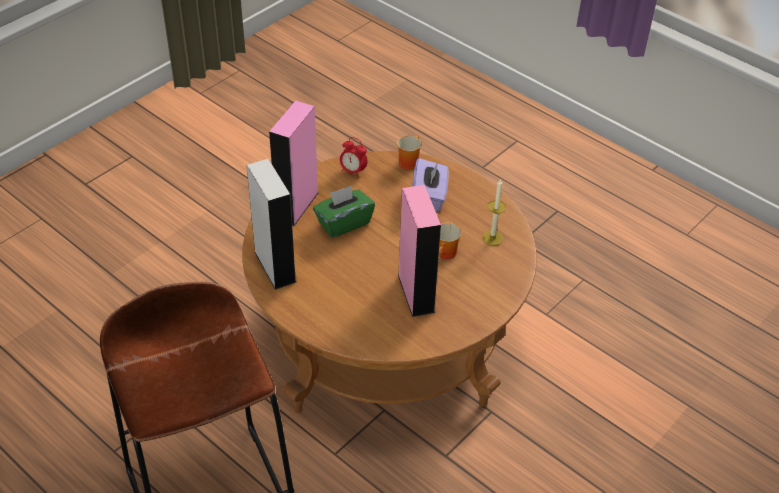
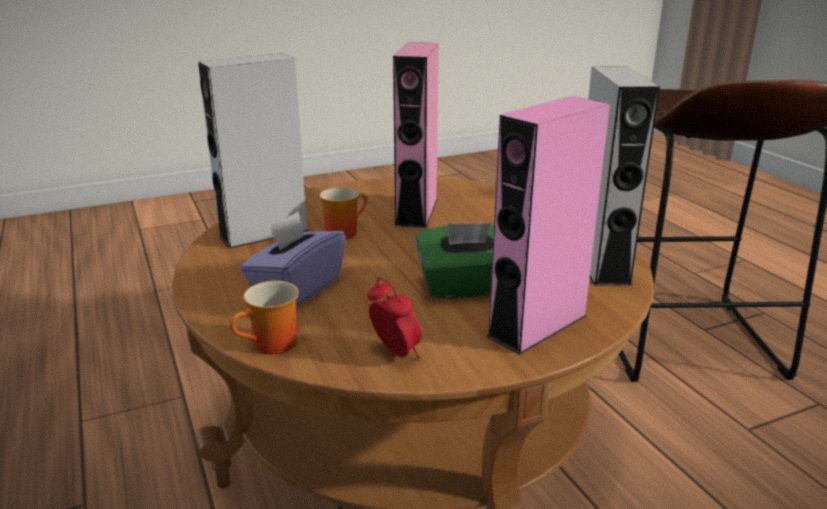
camera: 155 degrees left, 20 degrees down
candle [482,179,506,246] -> grey speaker [198,53,309,249]

